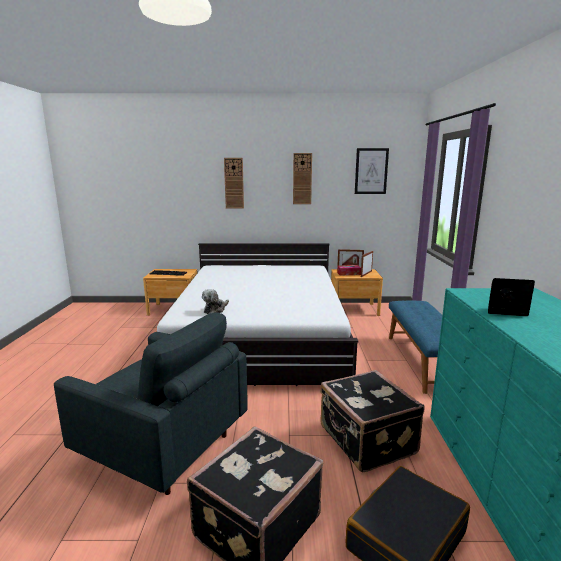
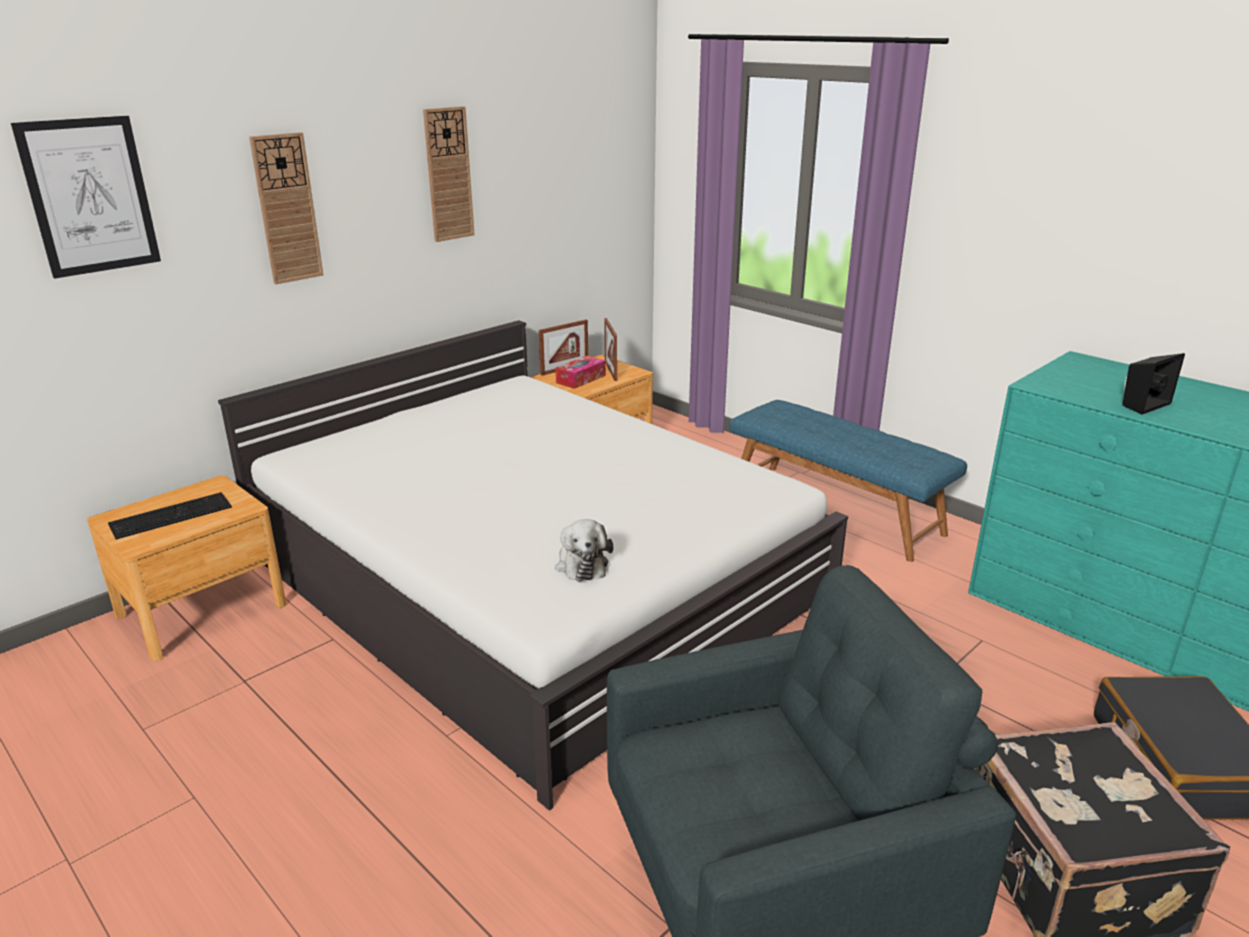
camera: 45 degrees left, 10 degrees up
black suitcase [320,370,425,472] -> none
picture [355,148,389,194] -> picture moved to [11,116,161,279]

